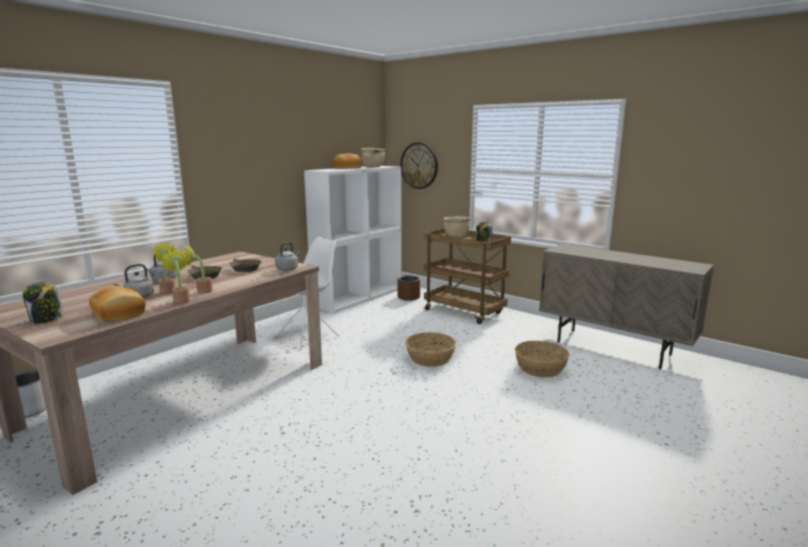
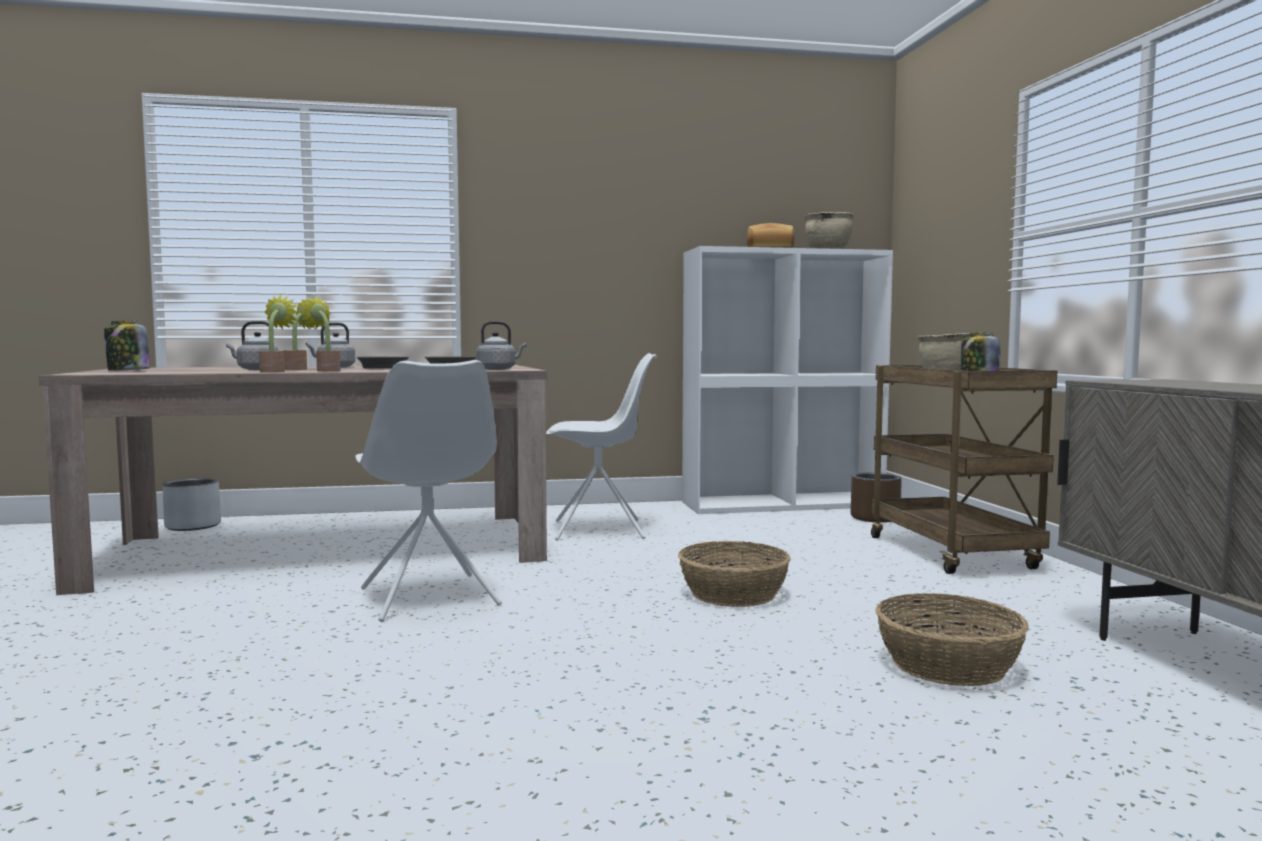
camera: 40 degrees right, 10 degrees down
bread [89,286,146,322] -> none
wall clock [400,142,438,189] -> none
none -> white chair [355,360,502,622]

